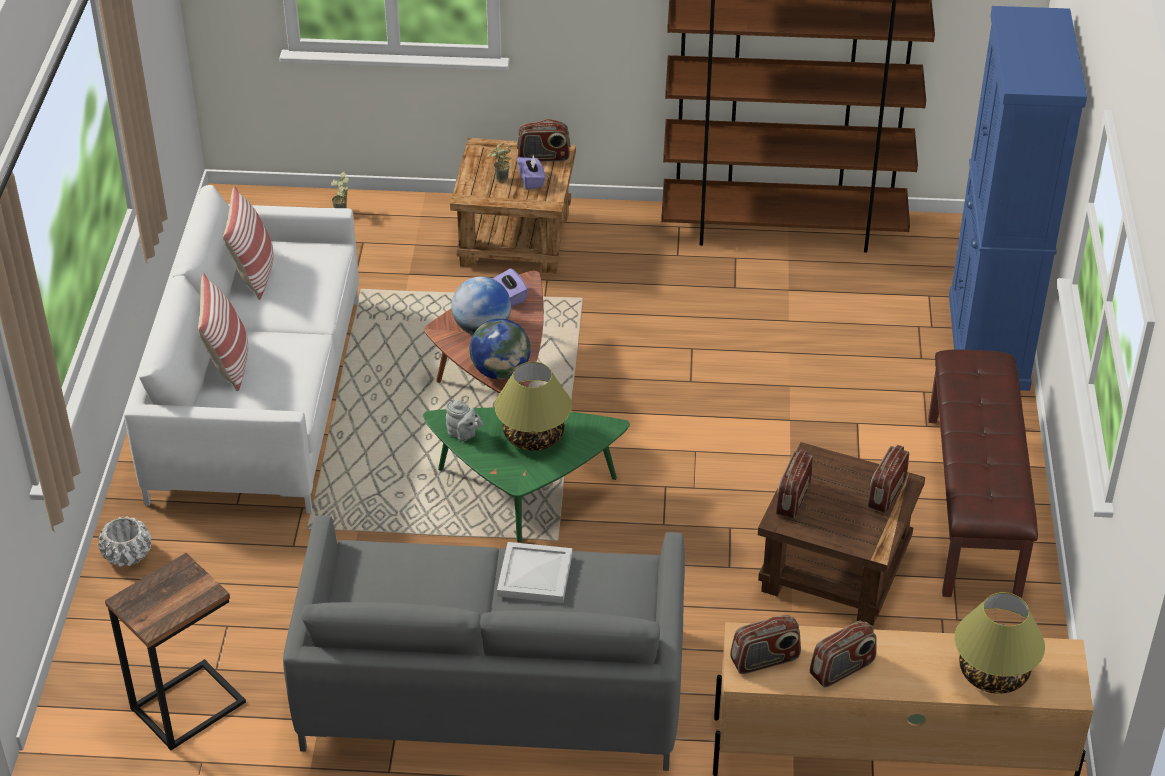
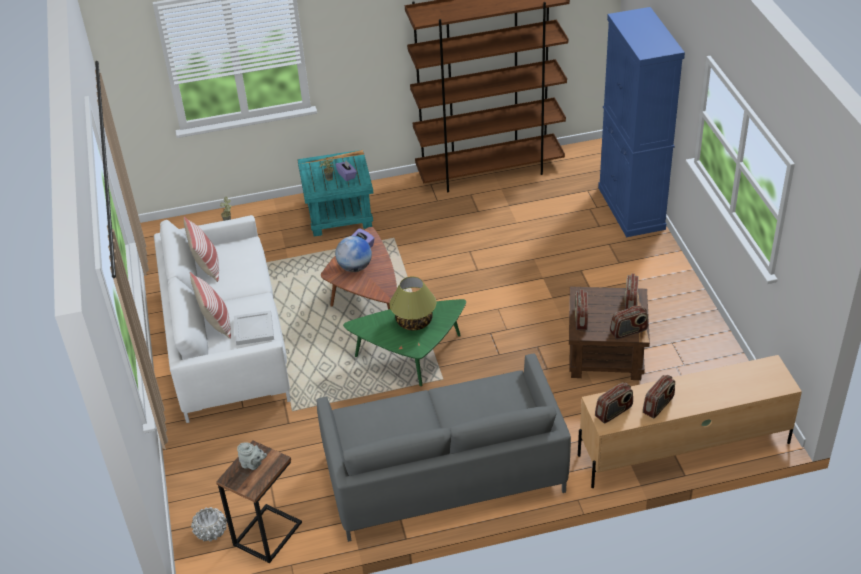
camera: 15 degrees left, 0 degrees up
white planter [98,516,151,567] -> white planter moved to [191,507,227,542]
grey teapot [446,399,483,441] -> grey teapot moved to [237,442,267,470]
brown side table [450,138,576,274] -> turquoise side table [297,150,373,237]
globe [469,319,531,380] -> none
white tray [497,542,572,603] -> white tray moved to [234,311,274,345]
radio [517,119,571,162] -> radio moved to [610,306,648,339]
brown bench [928,349,1038,598] -> none
table lamp [954,592,1045,694] -> none

